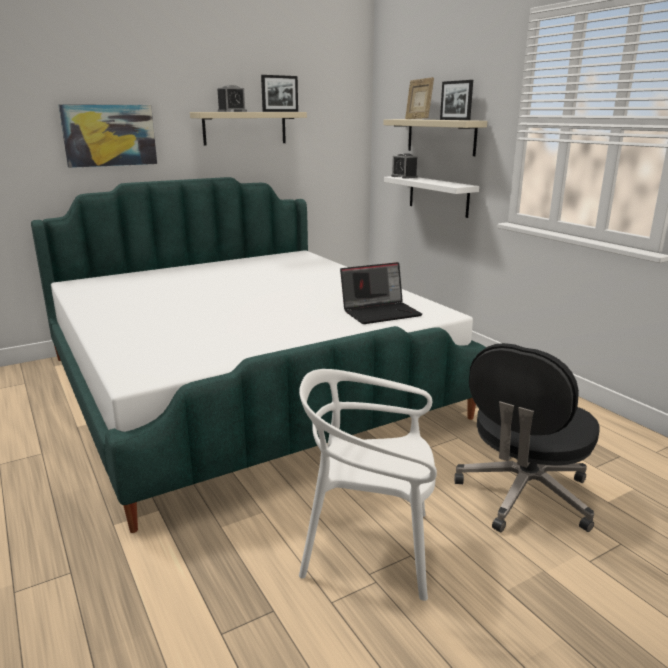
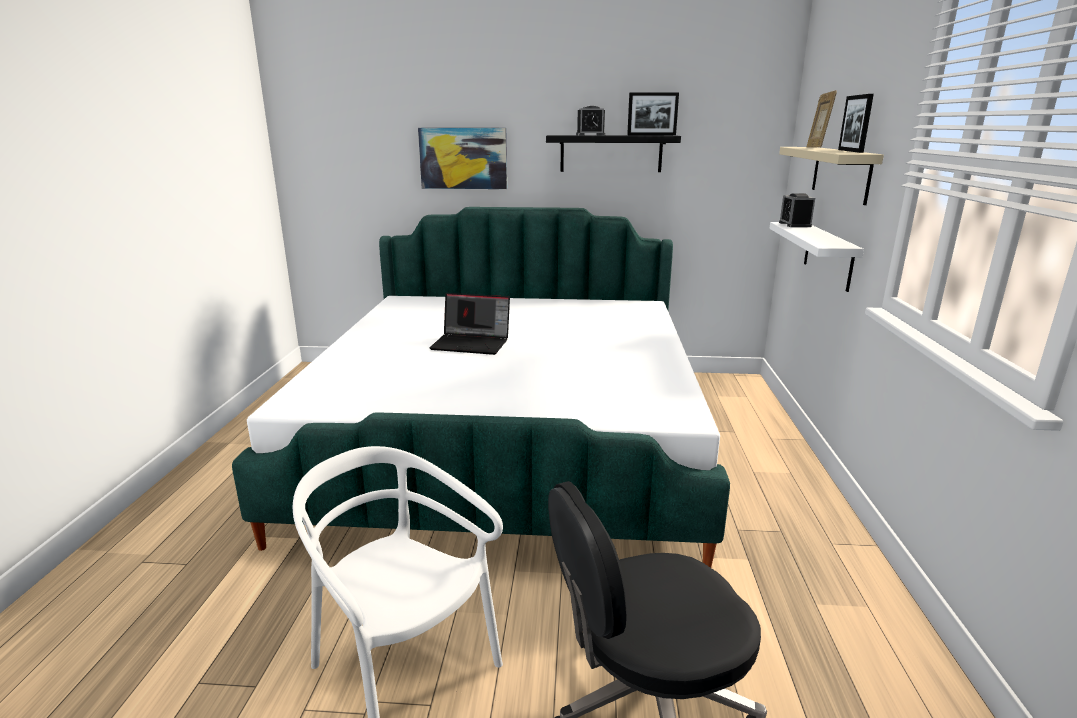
camera: 35 degrees right, 0 degrees up
beige shelf [190,112,307,146] -> black shelf [546,135,681,172]
laptop [340,262,422,324] -> laptop moved to [429,293,510,355]

